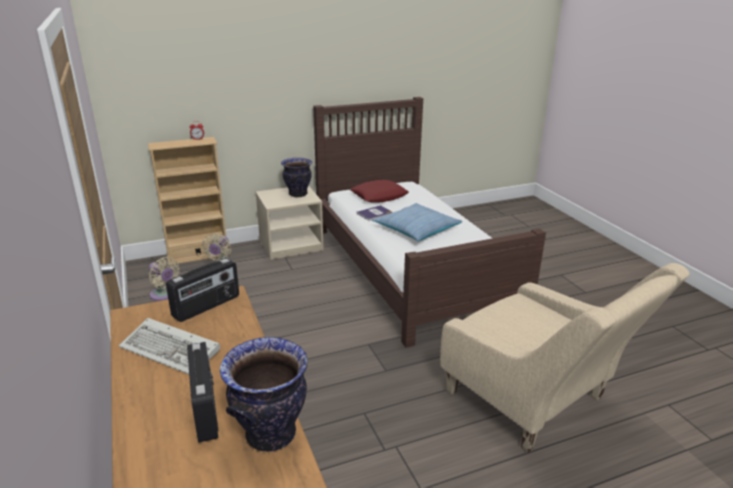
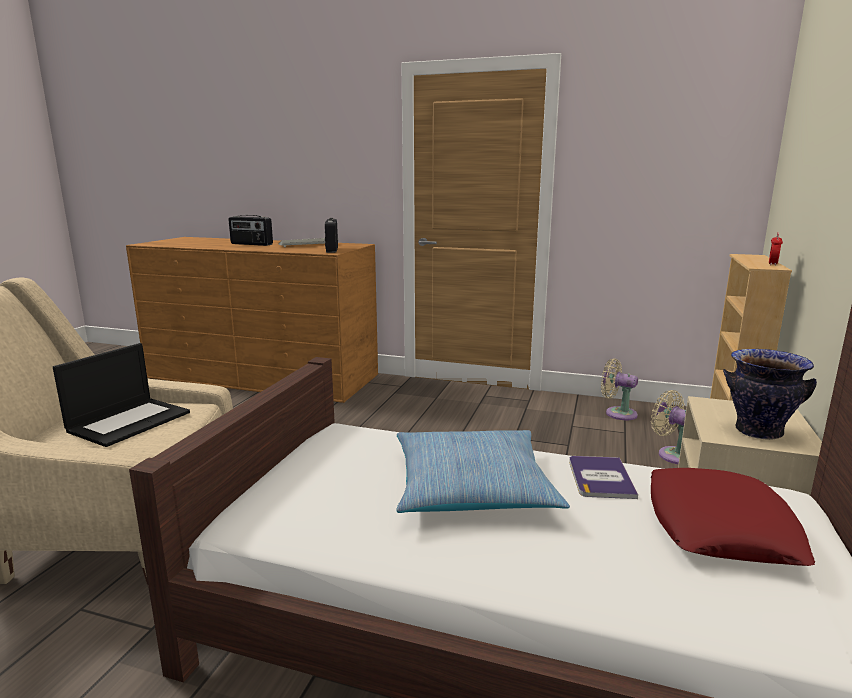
camera: 130 degrees right, 10 degrees down
beige fan [149,257,180,301] -> beige fan turned 45 degrees clockwise [601,358,638,420]
vase [220,337,308,452] -> none
none -> laptop [53,343,190,447]

